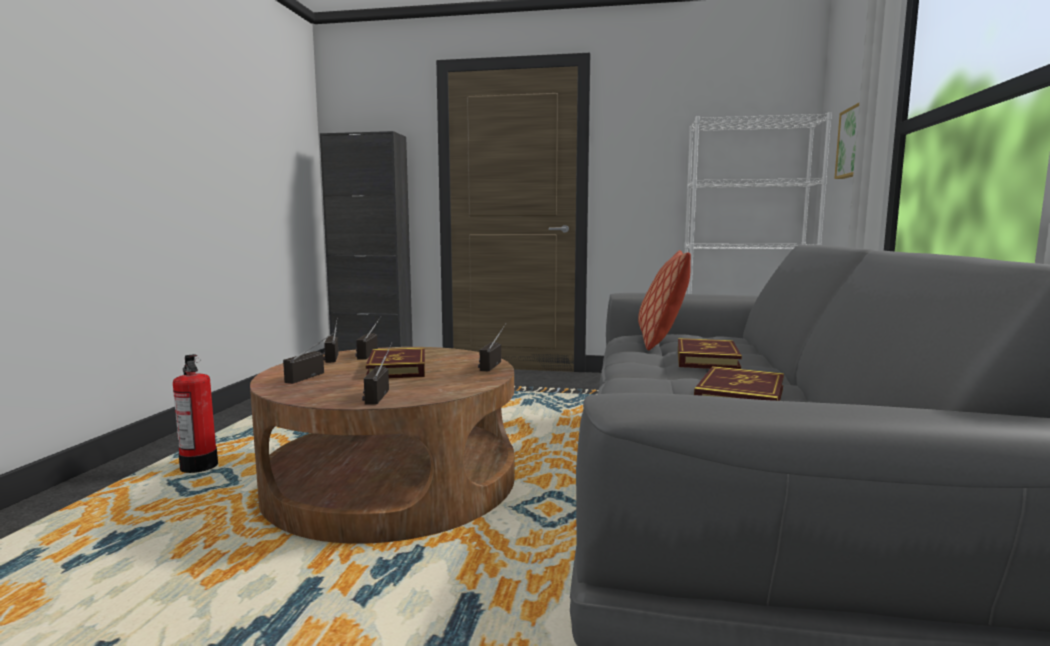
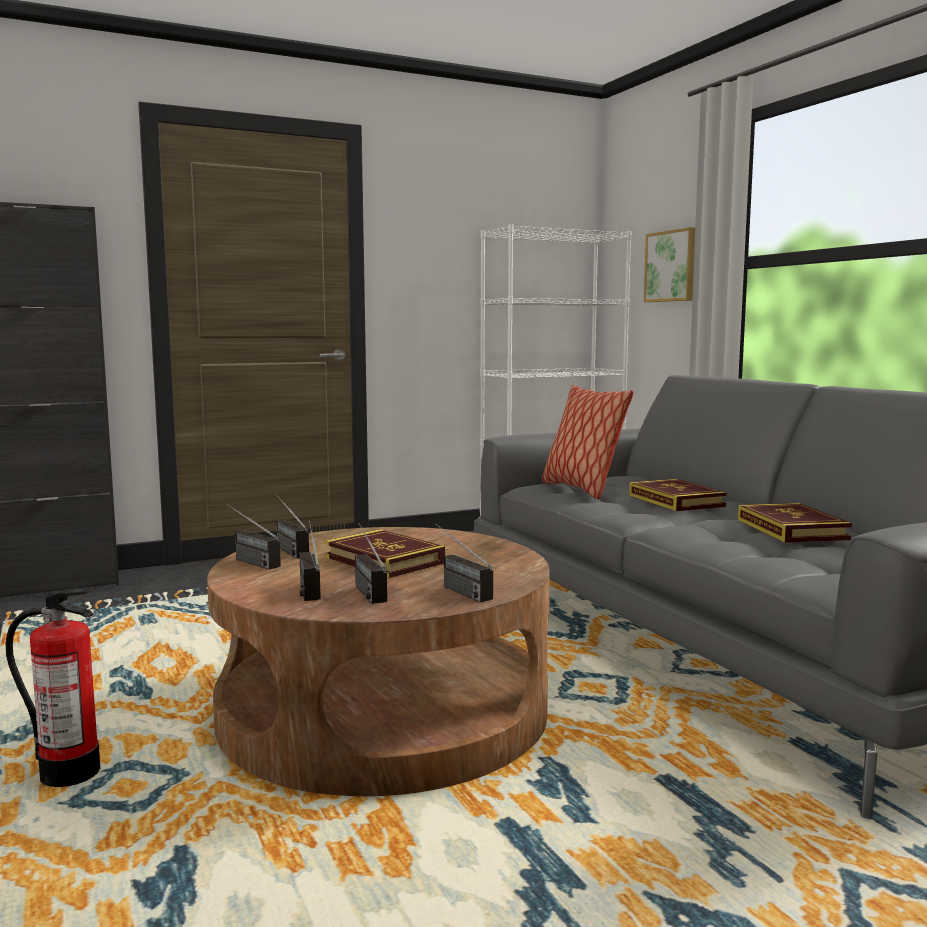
camera: 35 degrees left, 0 degrees up
radio [478,323,506,371] -> radio moved to [355,523,387,604]

